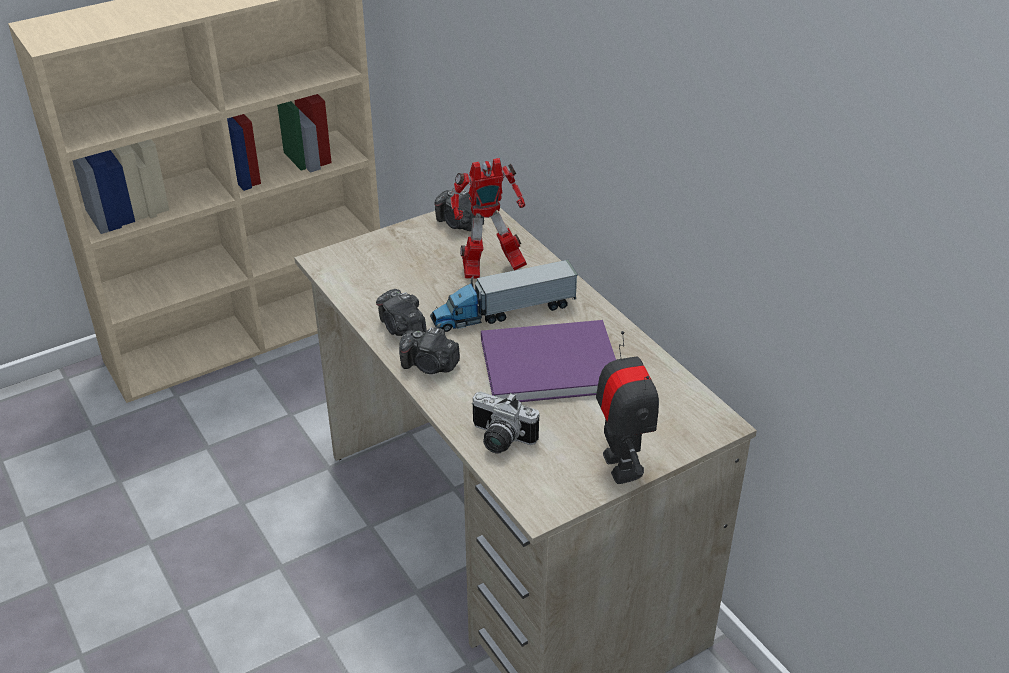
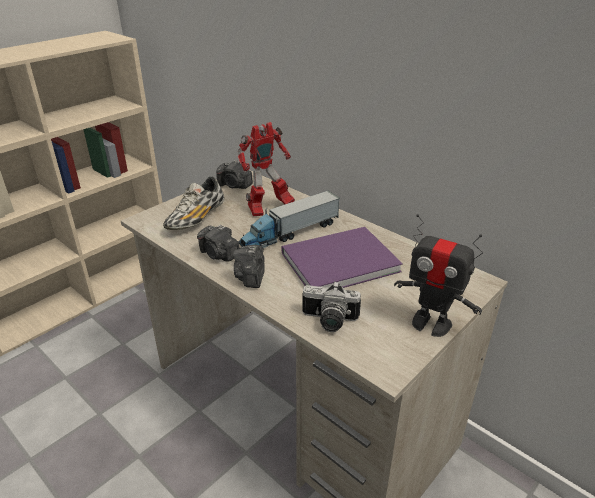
camera: 15 degrees left, 5 degrees down
camera [399,327,460,374] -> camera turned 90 degrees clockwise [233,245,265,288]
toy robot [596,331,659,484] -> toy robot turned 150 degrees clockwise [394,214,483,337]
none -> shoe [163,177,224,230]

